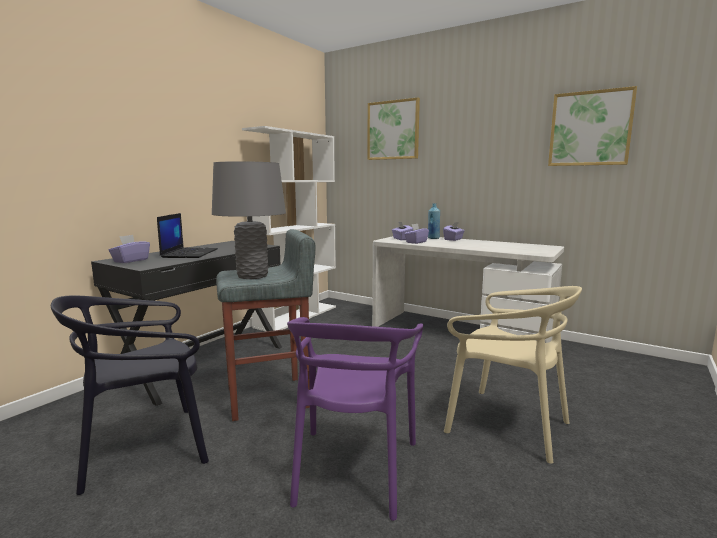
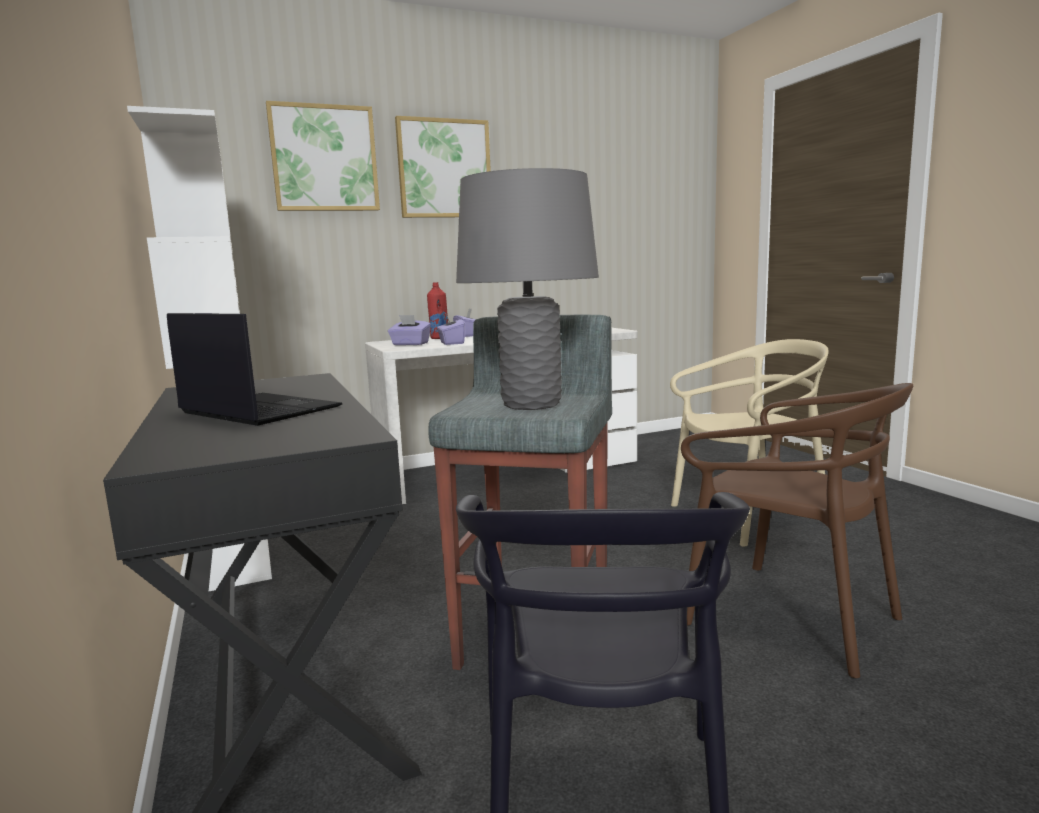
camera: 55 degrees left, 0 degrees up
purple tissue box [108,235,150,263] -> none
purple chair [287,317,423,521] -> brown chair [681,383,913,678]
blue bottle [428,203,440,239] -> red bottle [427,282,448,339]
picture [548,86,637,166] -> picture moved to [395,116,491,218]

